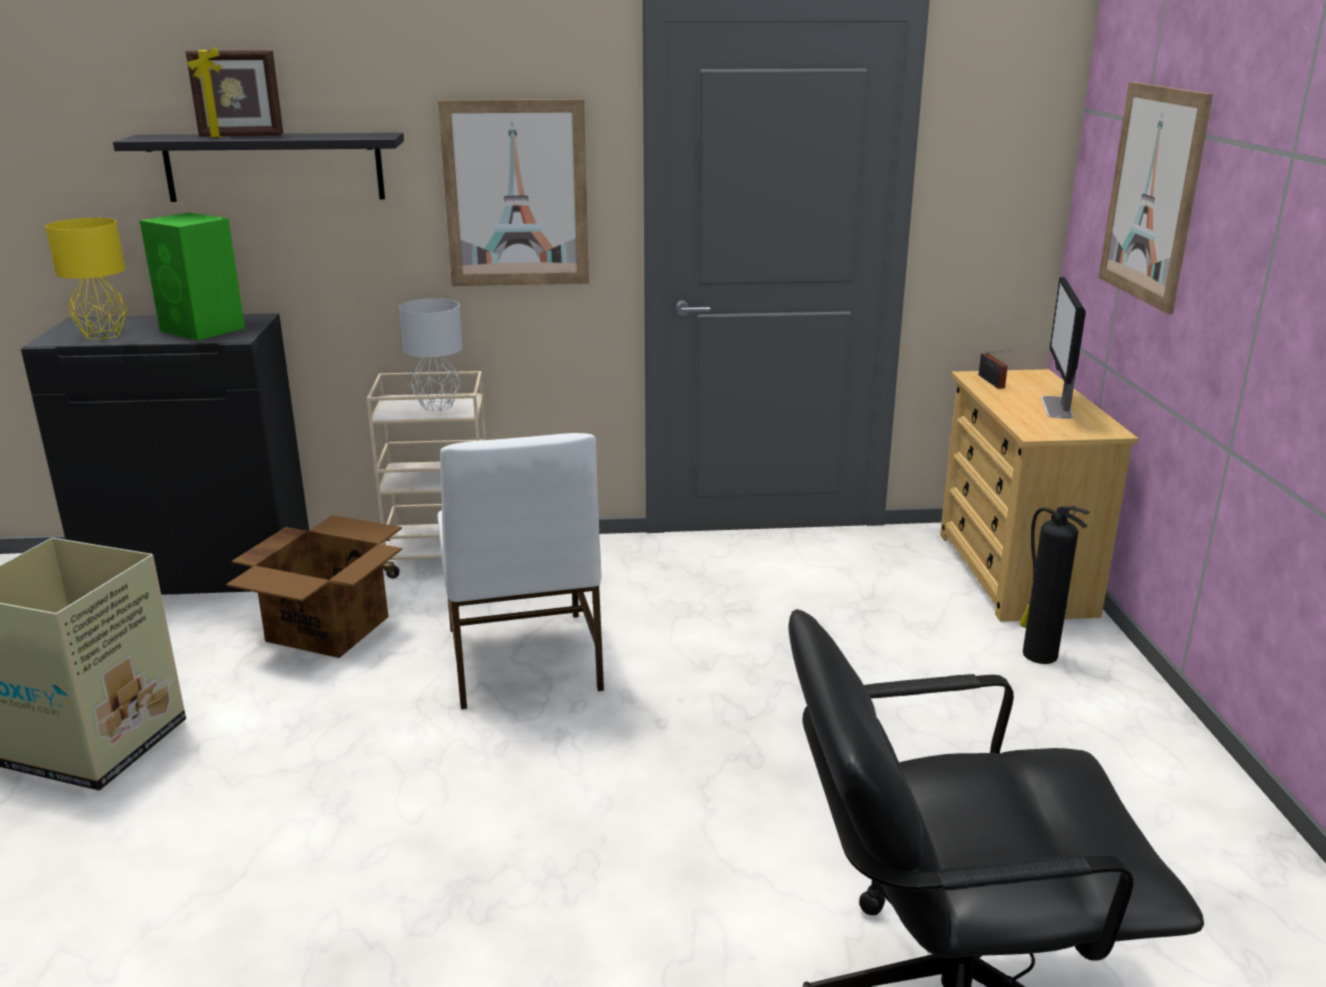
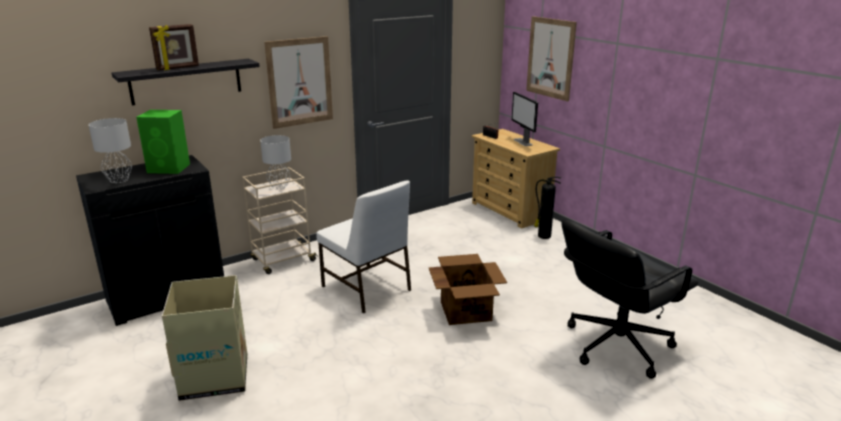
camera: 30 degrees left, 0 degrees up
yellow table lamp [45,218,127,340] -> grey table lamp [88,118,132,183]
cardboard box [226,515,402,658] -> cardboard box moved to [429,254,507,325]

